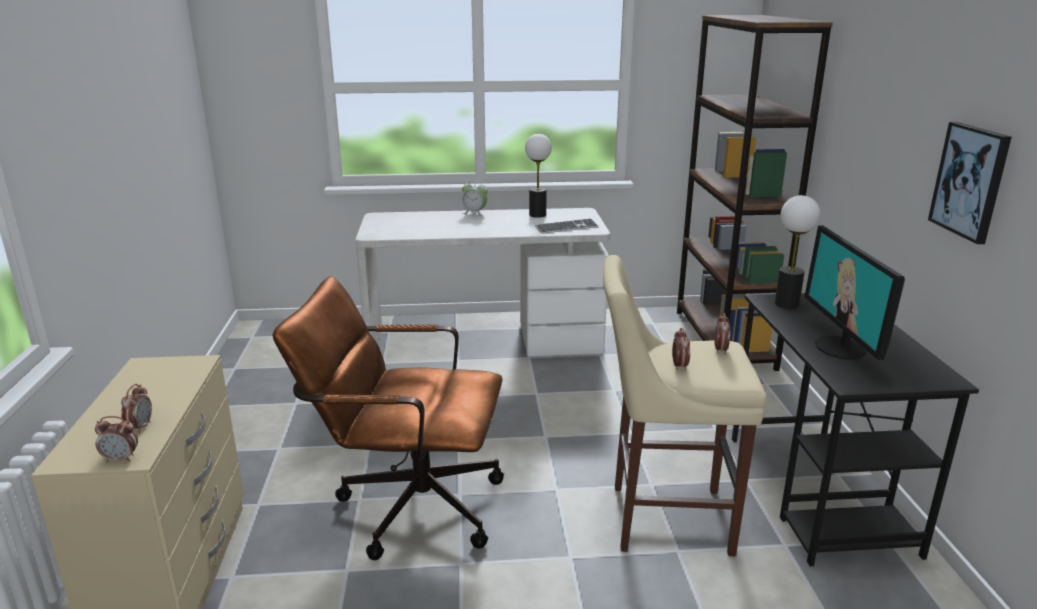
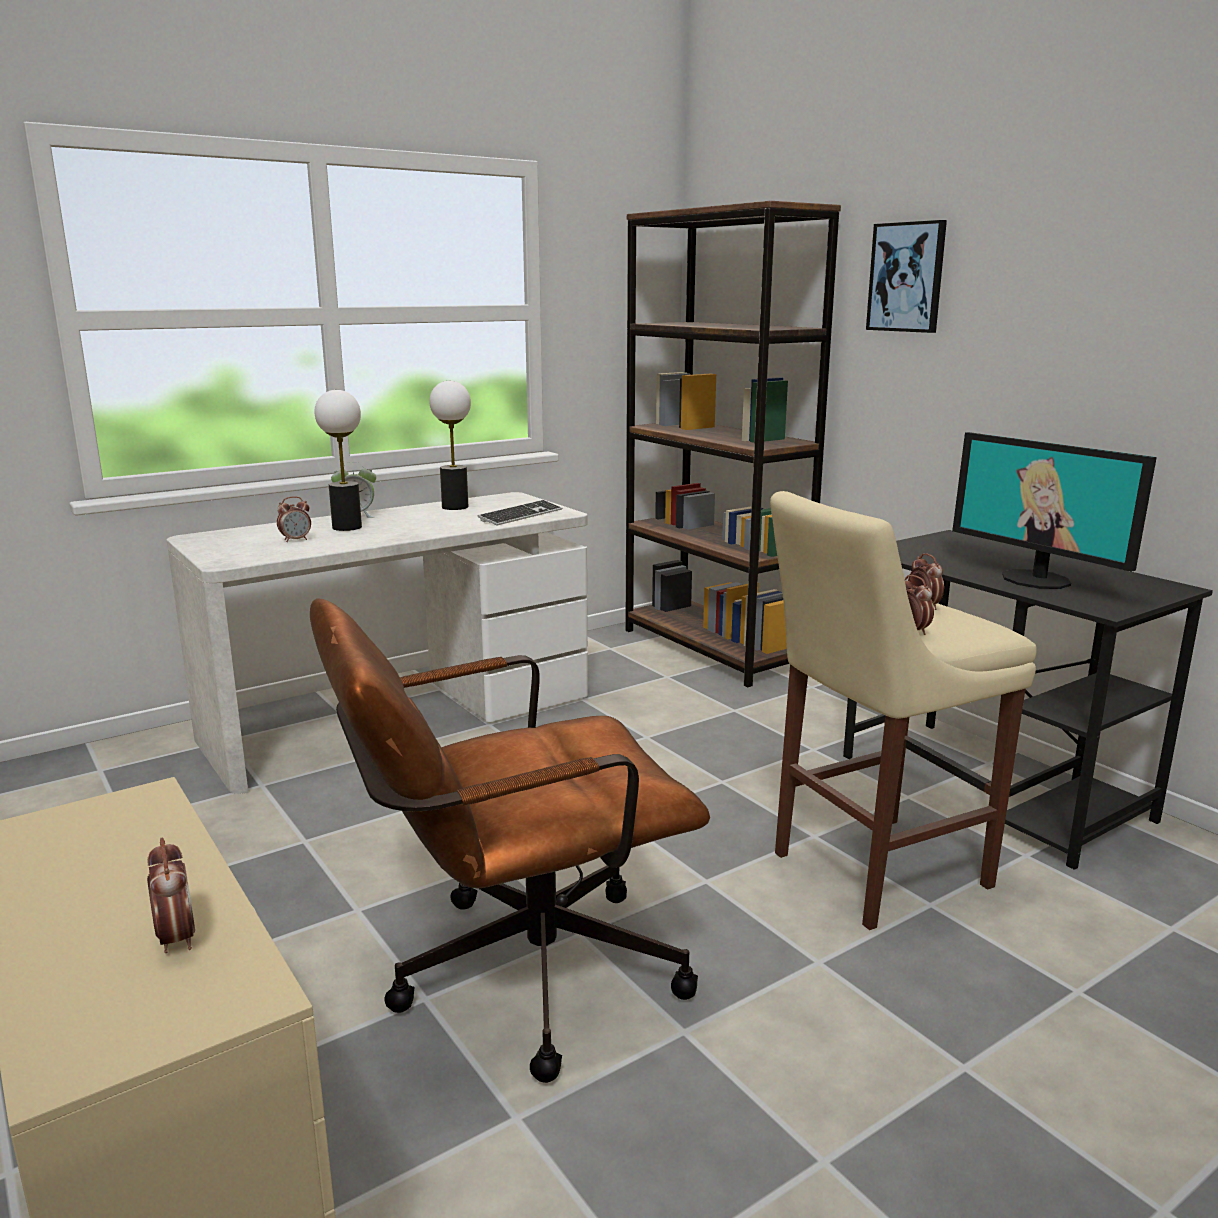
camera: 30 degrees left, 5 degrees down
alarm clock [95,416,138,462] -> alarm clock moved to [277,496,311,542]
table lamp [775,195,820,309] -> table lamp moved to [315,390,362,531]
picture [928,122,1012,244] -> picture moved to [866,220,947,333]

